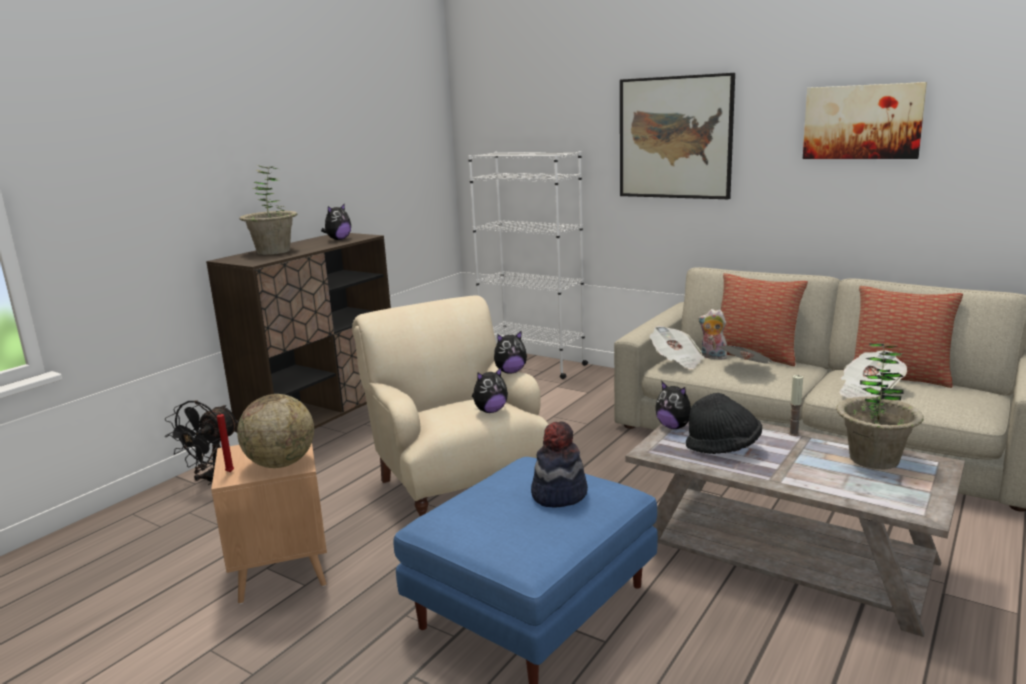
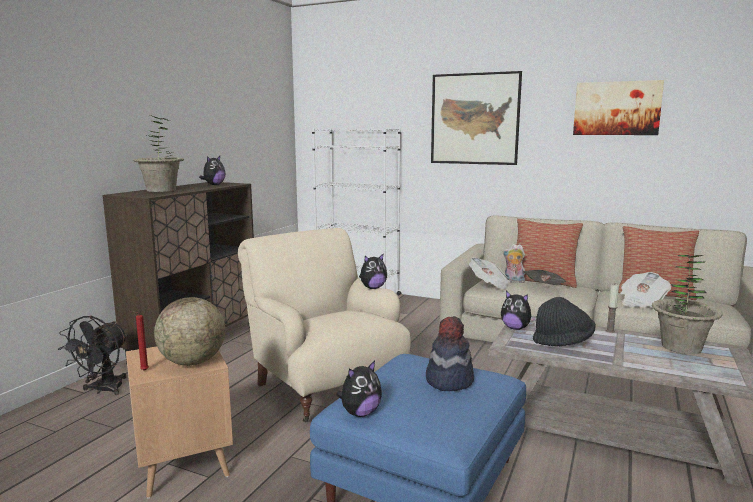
camera: 10 degrees left, 5 degrees down
plush toy [472,368,508,413] -> plush toy moved to [336,361,382,417]

